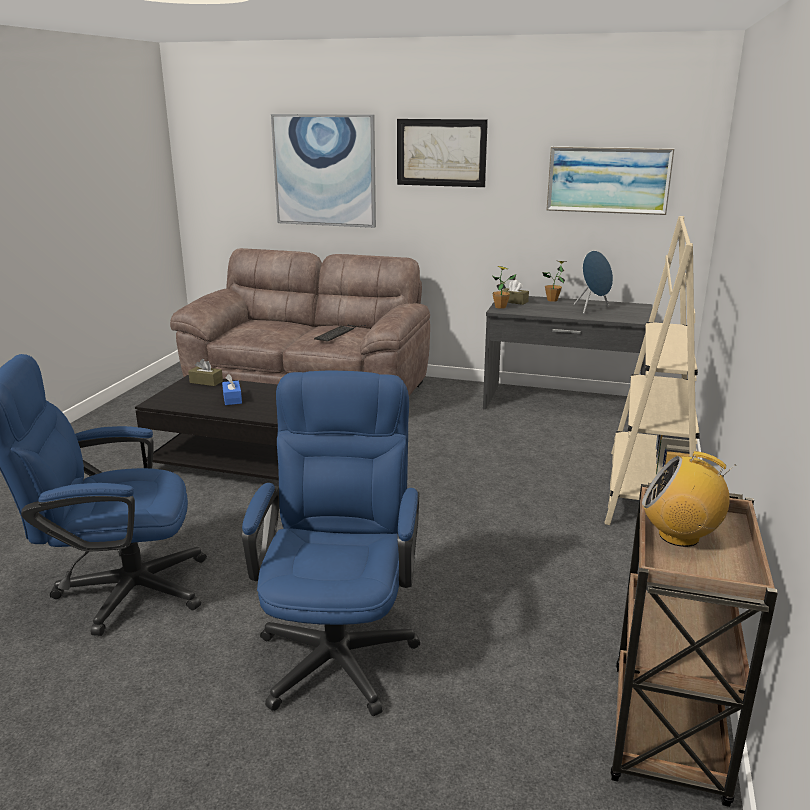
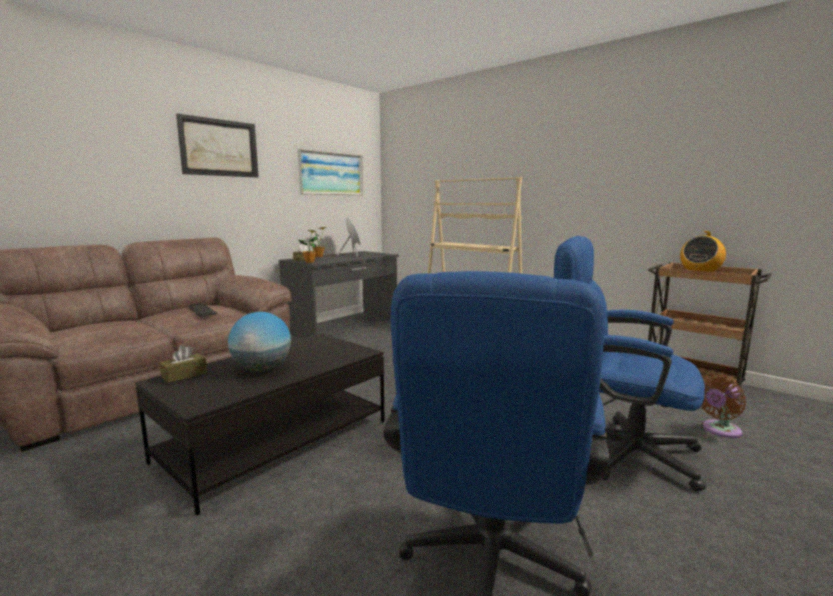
camera: 65 degrees left, 10 degrees down
blue tissue box [222,374,242,405] -> globe [228,312,291,371]
picture [271,114,376,228] -> none
none -> brown fan [701,374,746,438]

